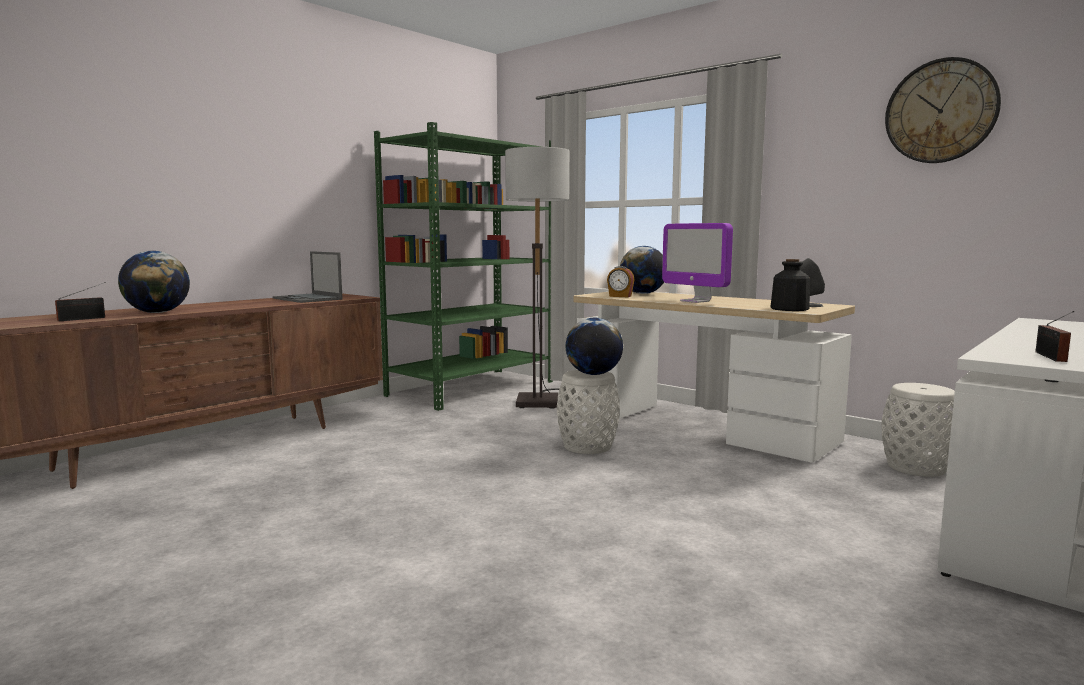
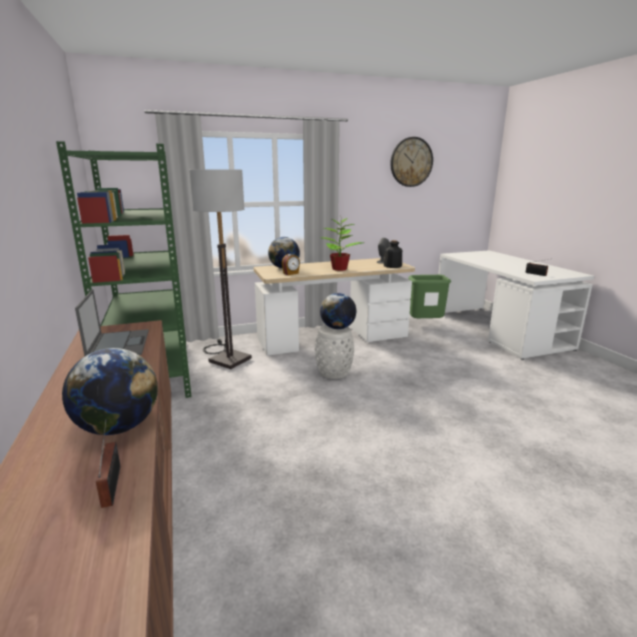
camera: 60 degrees left, 10 degrees up
laptop [273,251,343,303] -> laptop turned 90 degrees counterclockwise [75,289,149,356]
monitor [662,223,733,303] -> potted plant [321,218,363,271]
white stool [881,383,955,477] -> green trash can [408,275,451,318]

